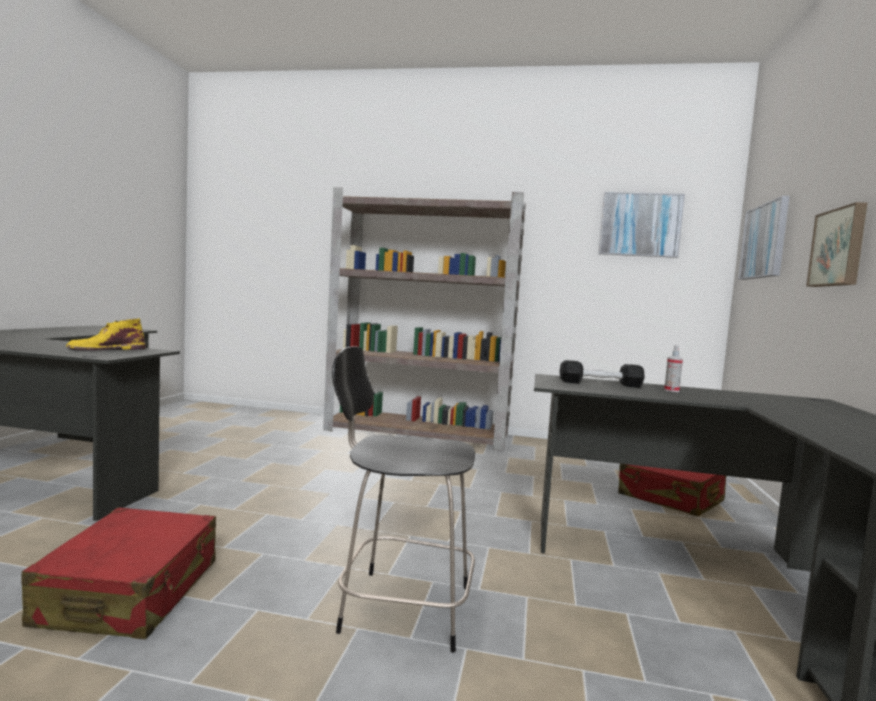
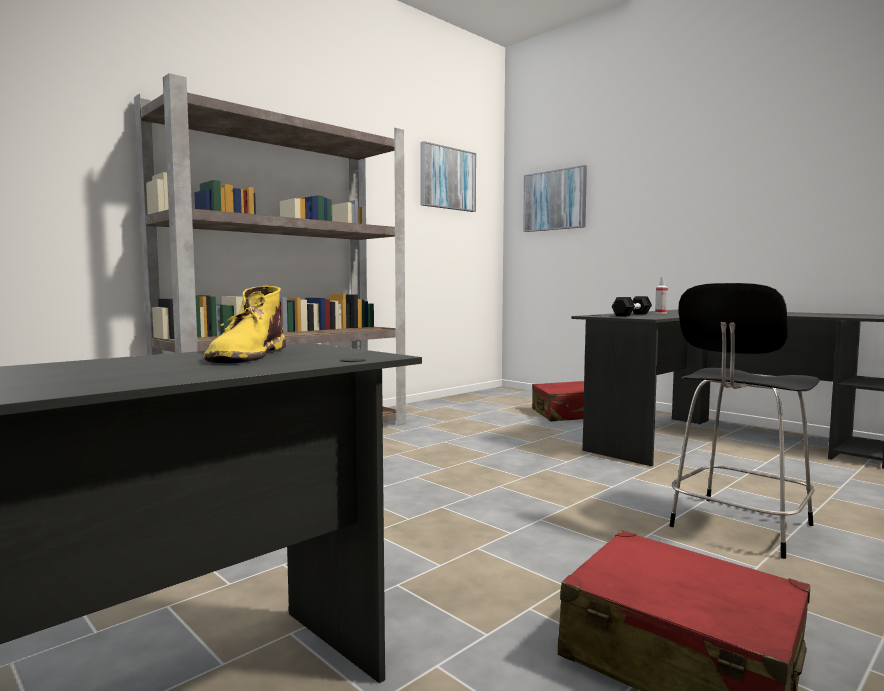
camera: 55 degrees left, 0 degrees up
picture [806,202,867,287] -> none

